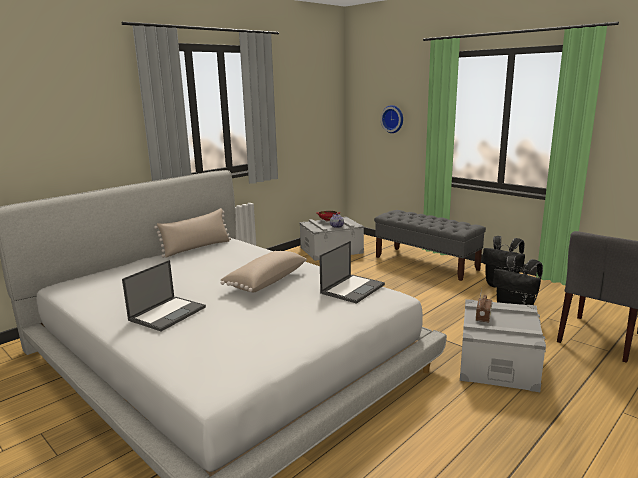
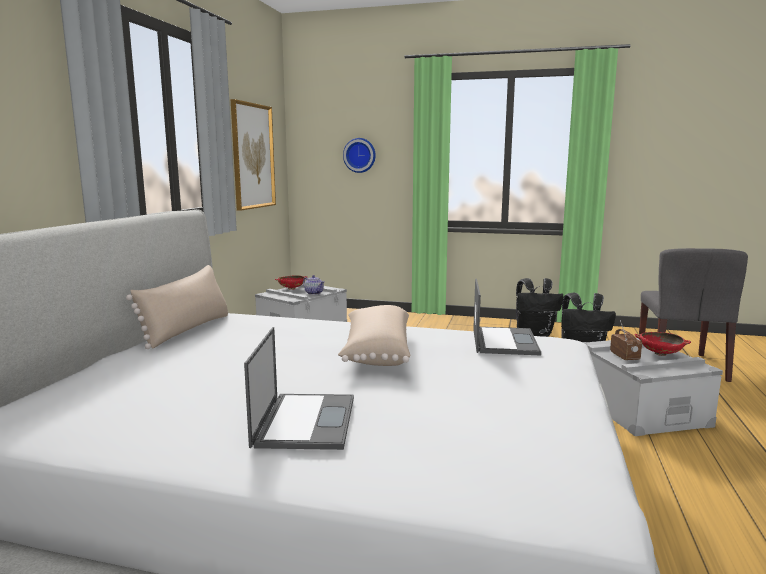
camera: 30 degrees left, 5 degrees down
grey bench [374,210,486,281] -> none
none -> picture [230,99,276,211]
none -> red bowl [635,332,691,356]

